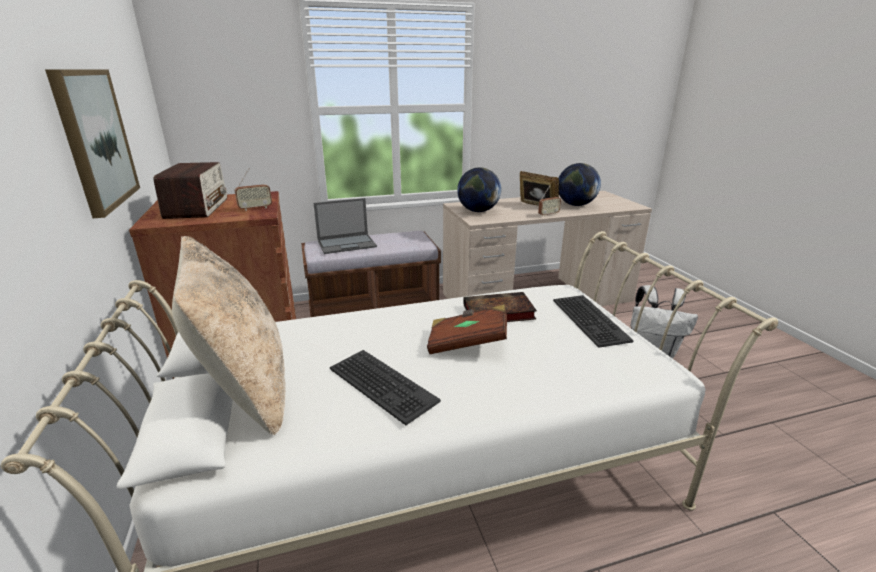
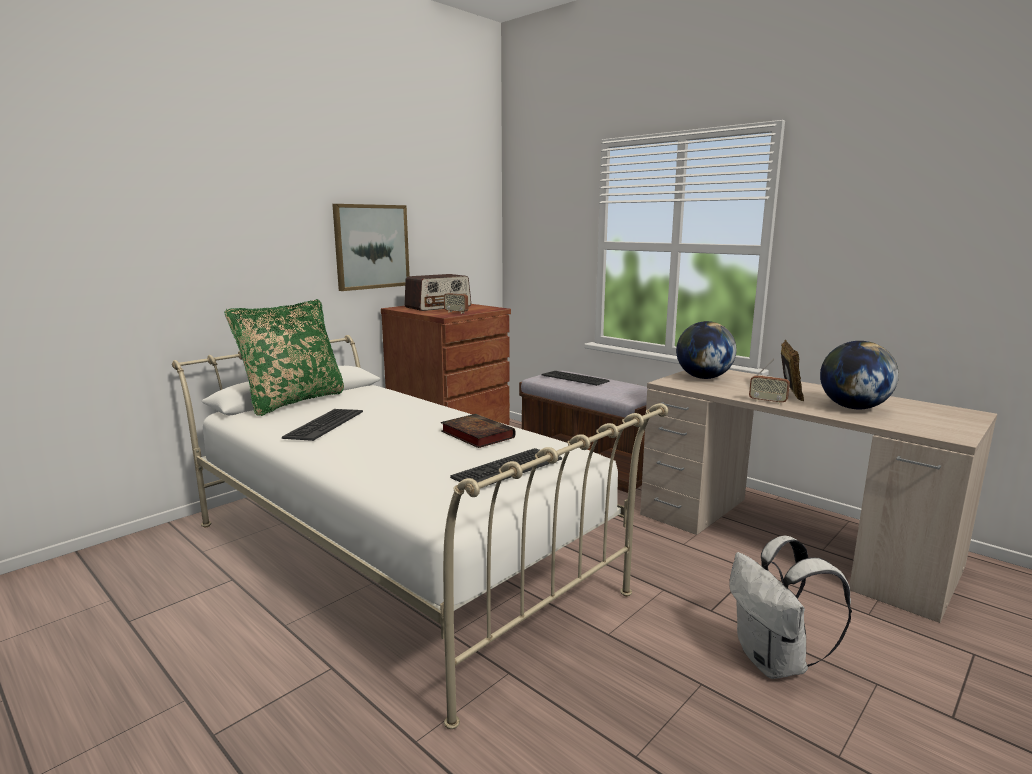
camera: 60 degrees right, 10 degrees down
beige pillow [172,235,286,436] -> green pillow [224,299,344,416]
laptop [314,198,377,254] -> keyboard [542,371,610,386]
brown book [427,305,507,354] -> none

